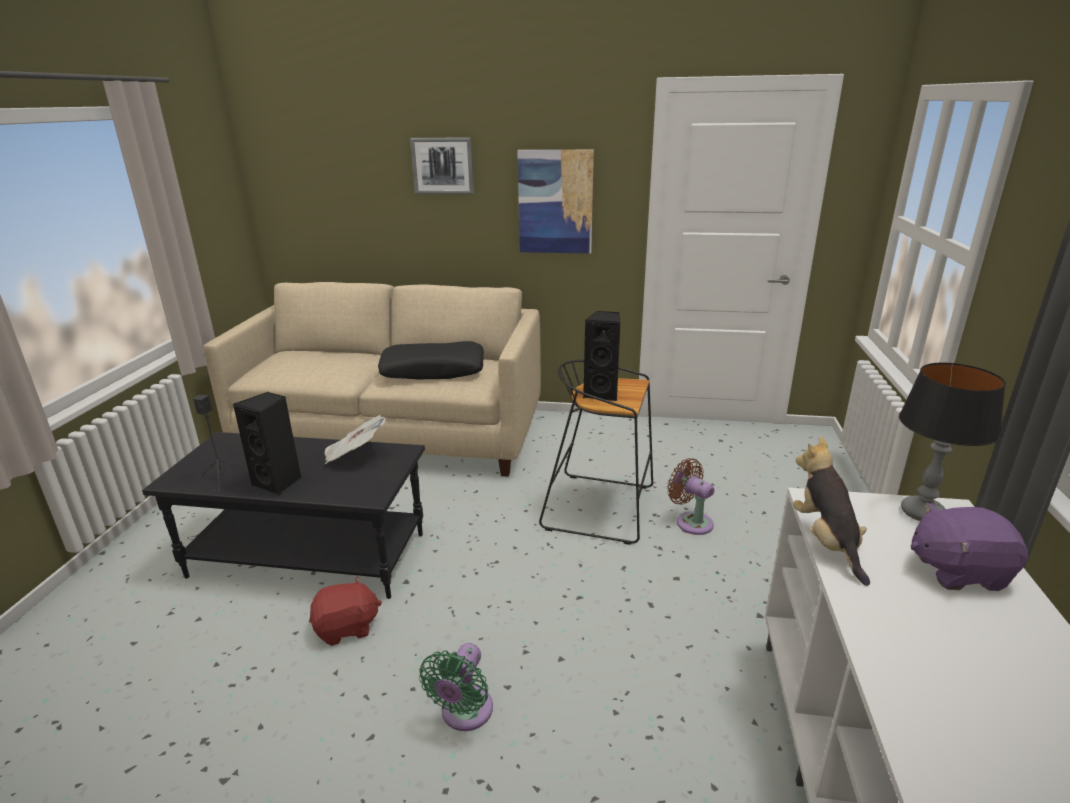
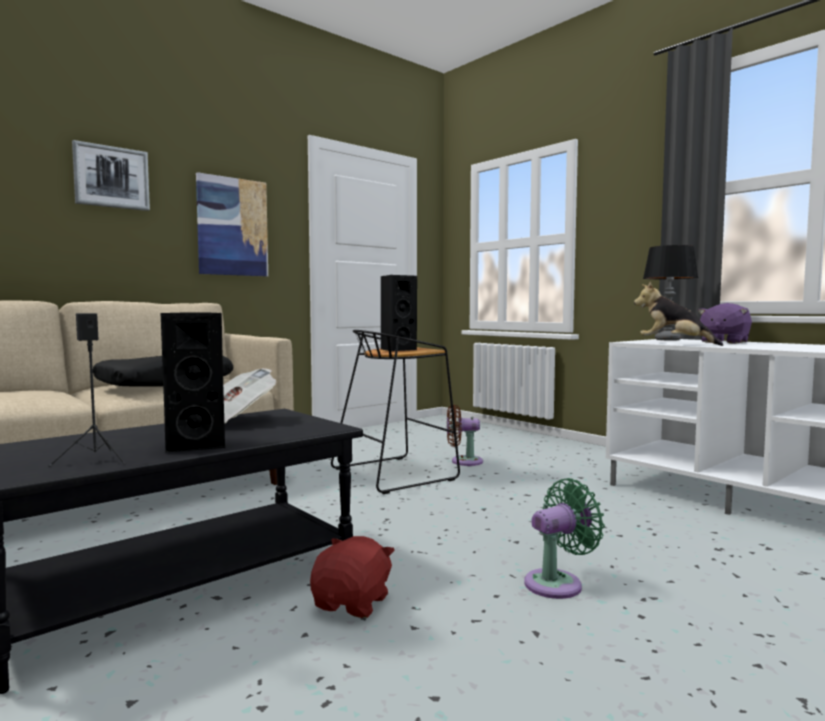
camera: 50 degrees left, 20 degrees down
green fan [419,643,493,731] -> green fan turned 90 degrees counterclockwise [524,478,605,599]

